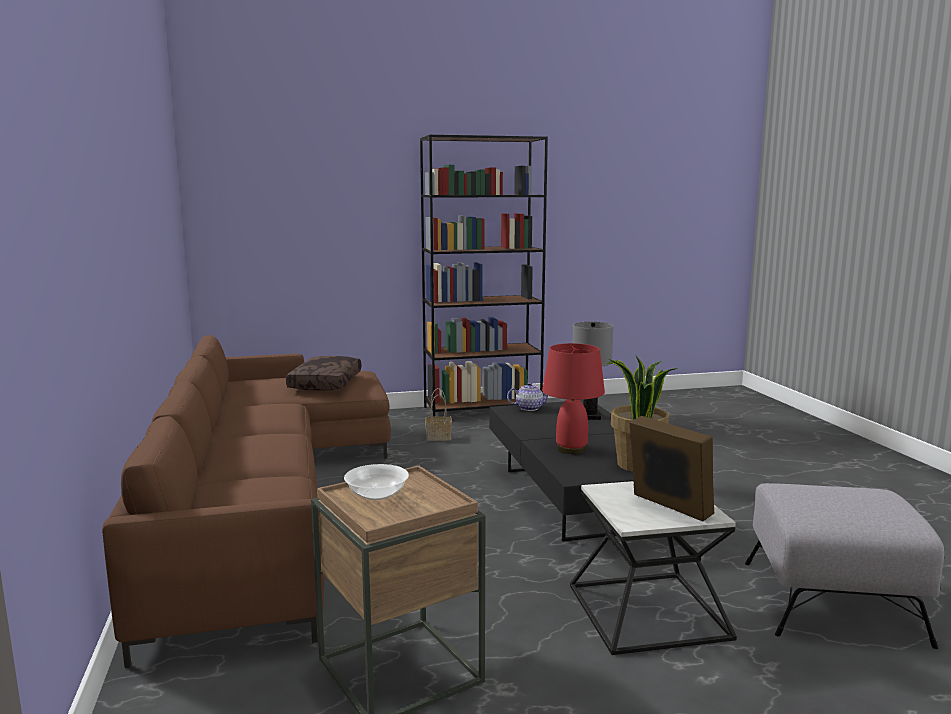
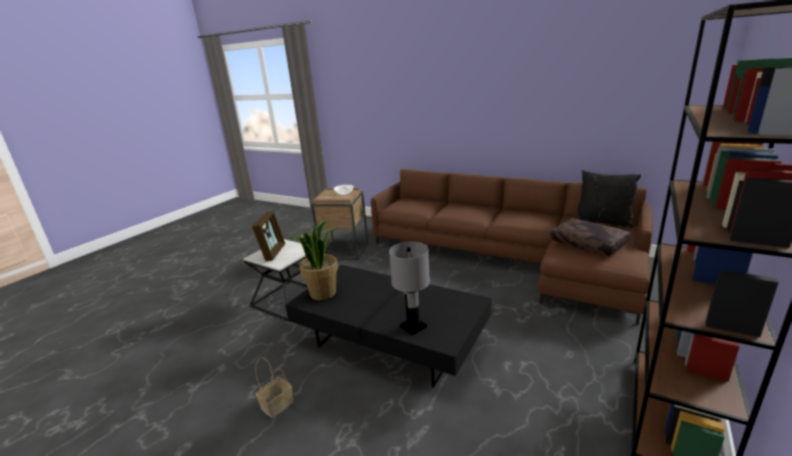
camera: 135 degrees right, 10 degrees up
basket [425,388,452,441] -> basket moved to [255,358,294,418]
teapot [507,382,548,411] -> none
red table lamp [542,343,605,454] -> none
picture frame [629,416,714,521] -> picture frame turned 90 degrees counterclockwise [252,211,285,261]
grey ottoman [745,483,944,649] -> none
none -> black pillow [575,170,641,228]

